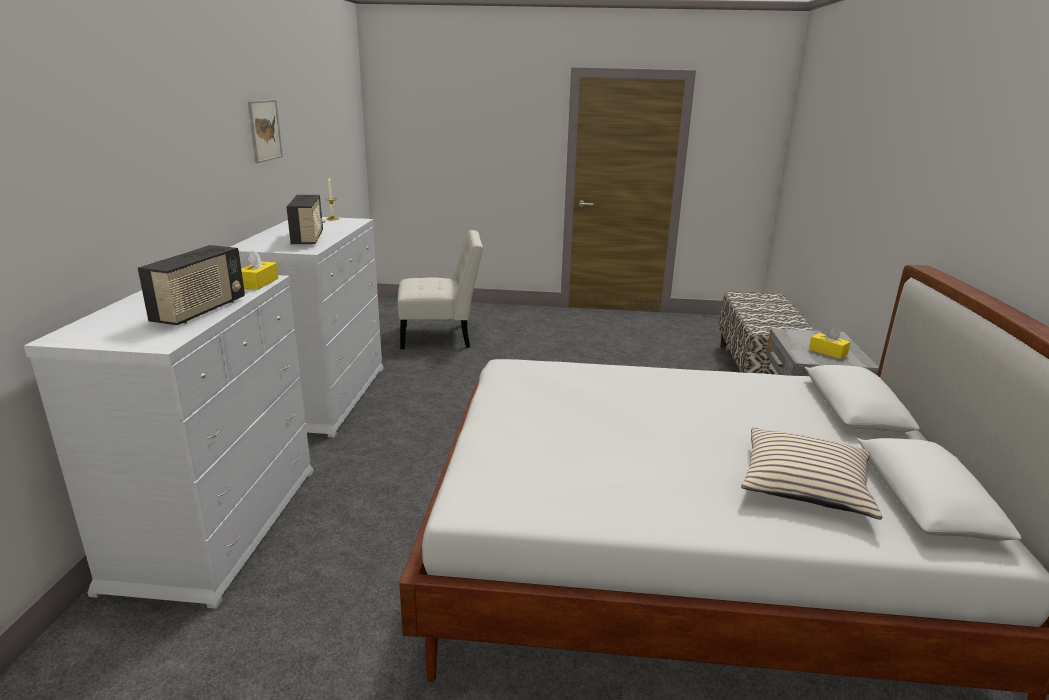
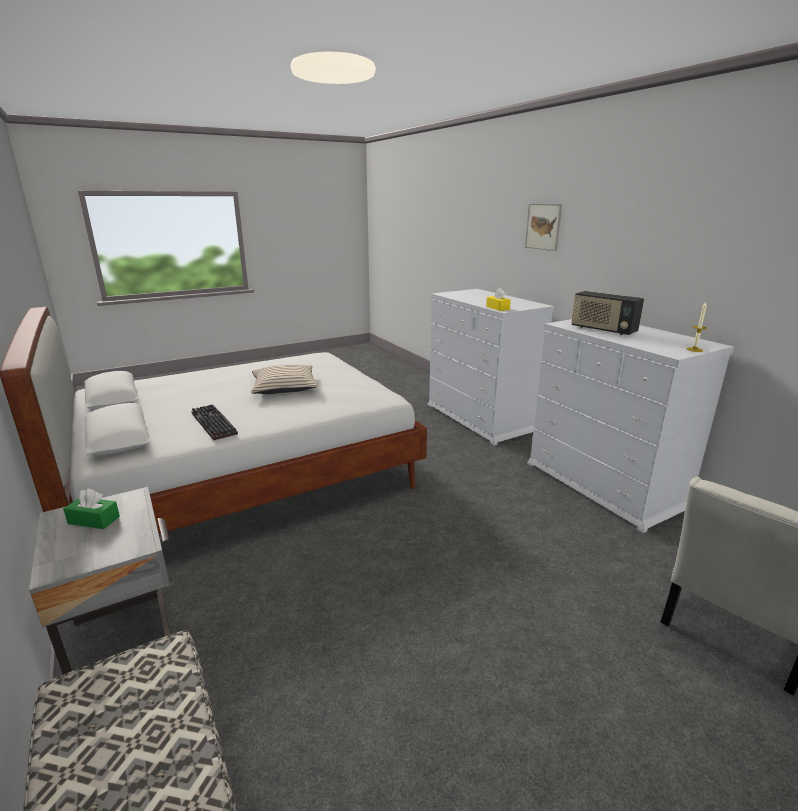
camera: 145 degrees right, 0 degrees up
radio [138,245,245,325] -> none
picture [247,100,283,163] -> picture moved to [525,204,562,251]
beige pillow [741,427,882,520] -> beige pillow moved to [251,365,318,394]
yellow tissue box [809,326,851,359] -> green tissue box [63,488,120,529]
none -> keyboard [192,404,238,440]

